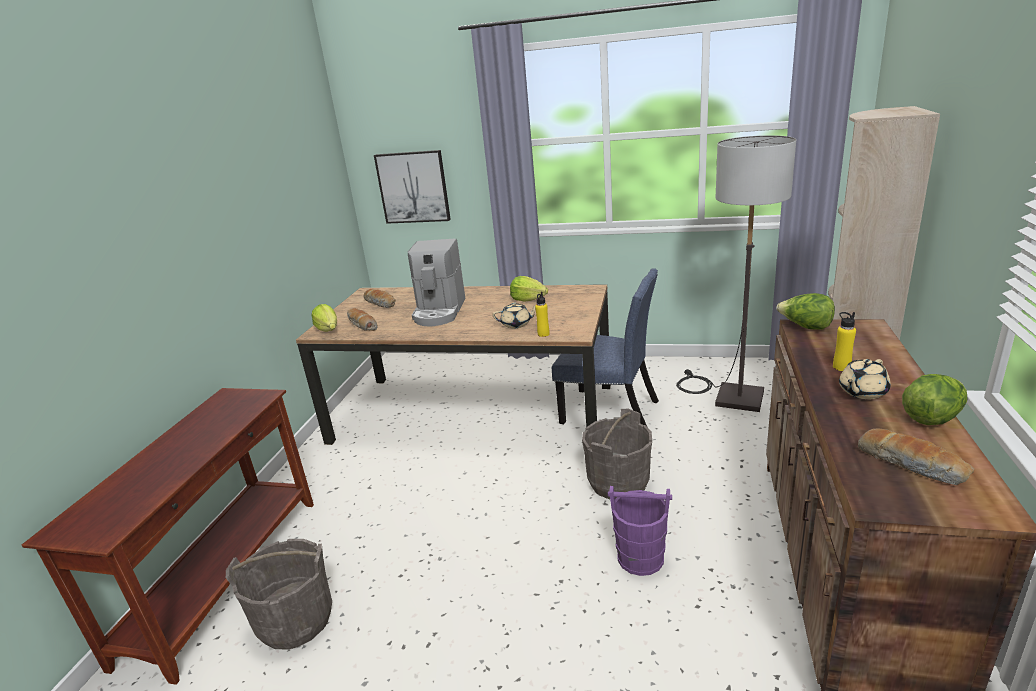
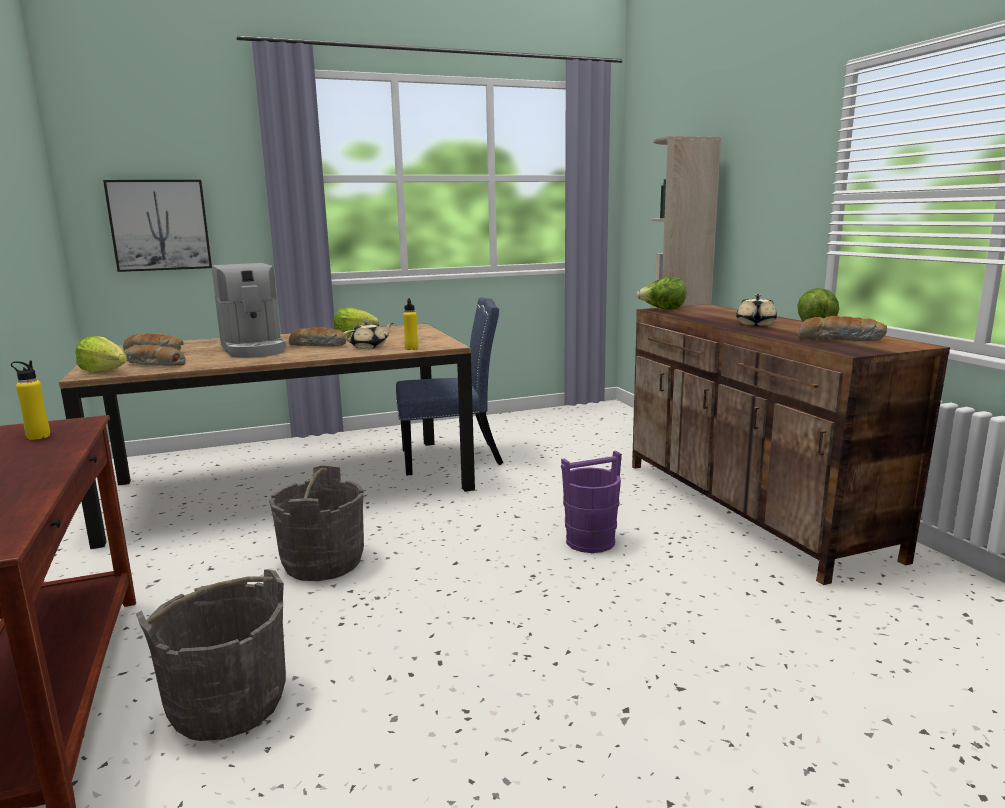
camera: 35 degrees left, 10 degrees down
grey bucket [582,409,652,499] -> grey bucket moved to [269,465,364,581]
floor lamp [676,135,796,412] -> none
yellow bottle [833,312,856,371] -> yellow bottle moved to [11,361,51,440]
none -> bread [289,327,349,347]

